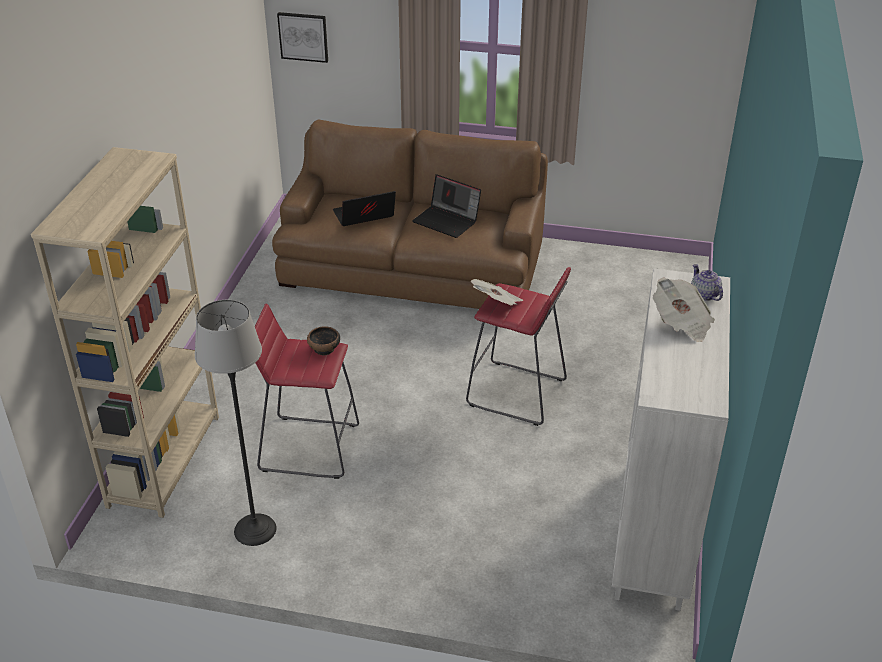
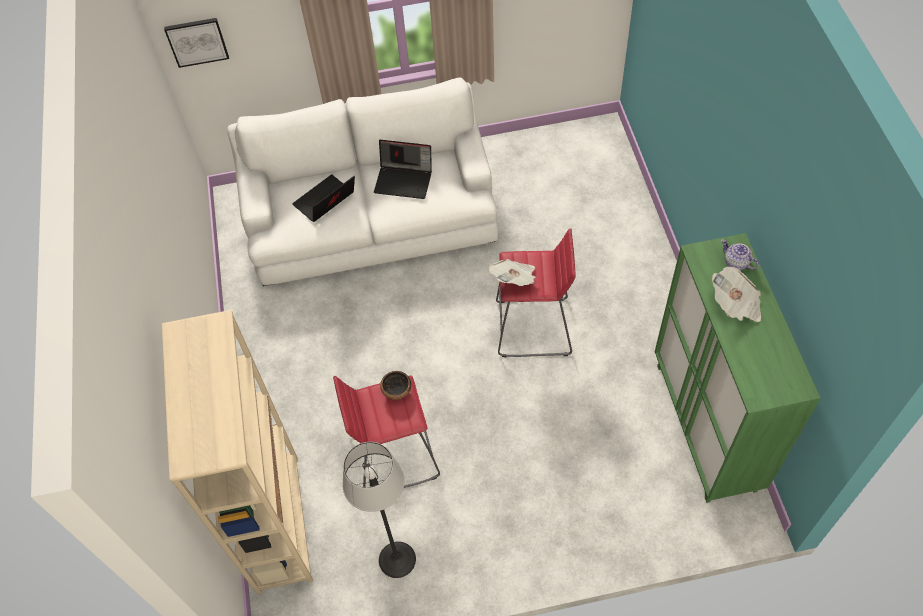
camera: 20 degrees left, 20 degrees up
brown sofa [272,120,548,309] -> white sofa [227,77,498,286]
white cabinet [612,268,730,611] -> green cabinet [655,233,820,503]

